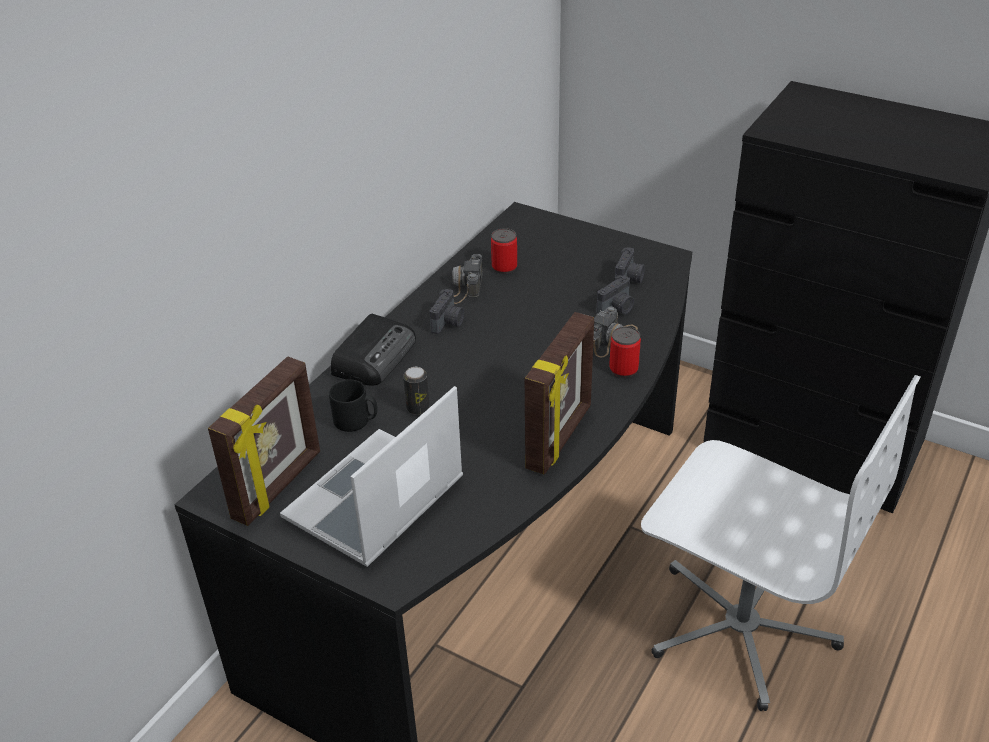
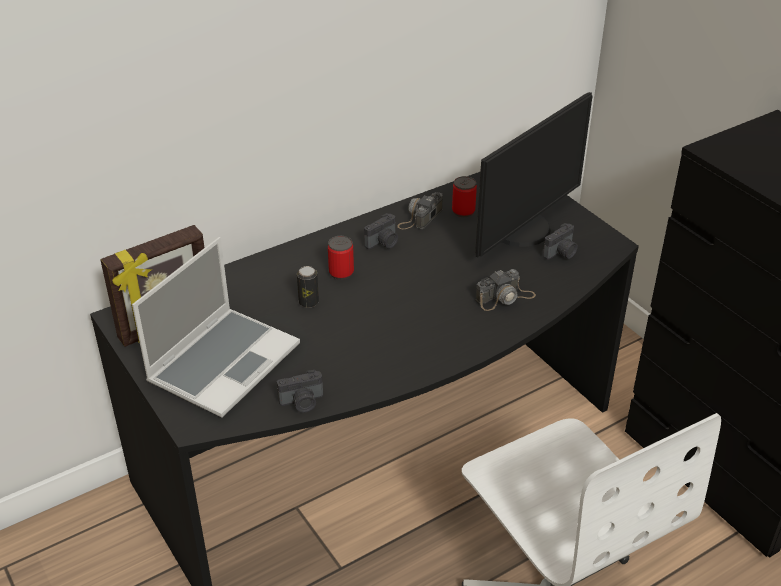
camera: 25 degrees right, 0 degrees up
laptop [280,386,463,567] -> laptop turned 150 degrees clockwise [132,237,300,418]
black mug [329,380,378,432] -> none
radio [331,314,416,386] -> none
picture frame [525,312,594,474] -> none
camera [596,275,634,315] -> camera moved to [277,370,323,413]
can [609,326,641,378] -> can moved to [328,236,354,280]
none -> monitor [475,92,593,258]

